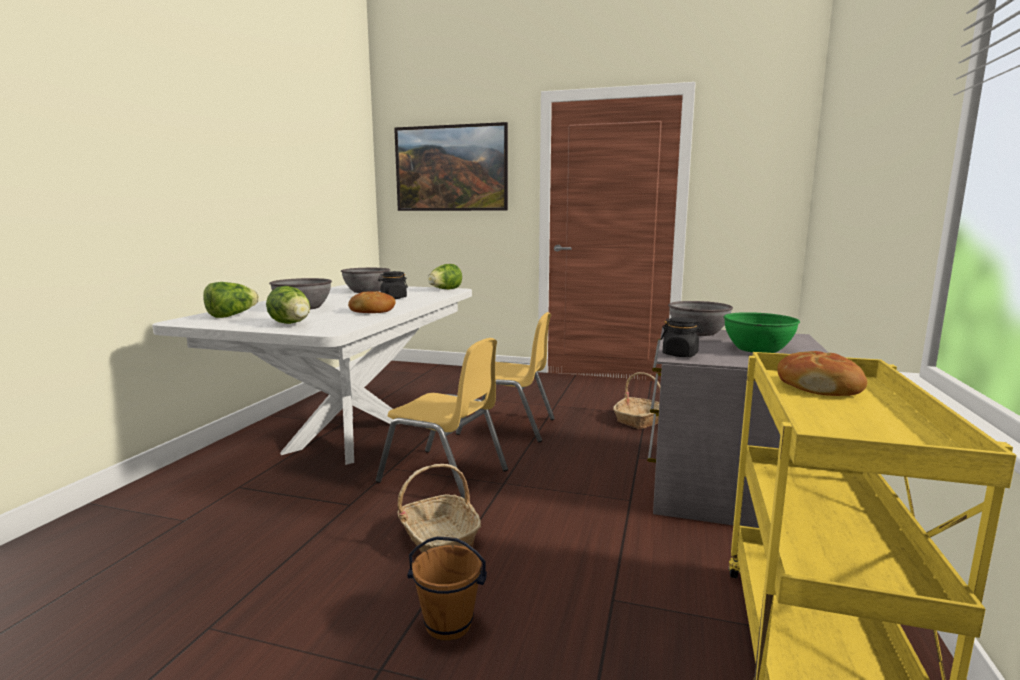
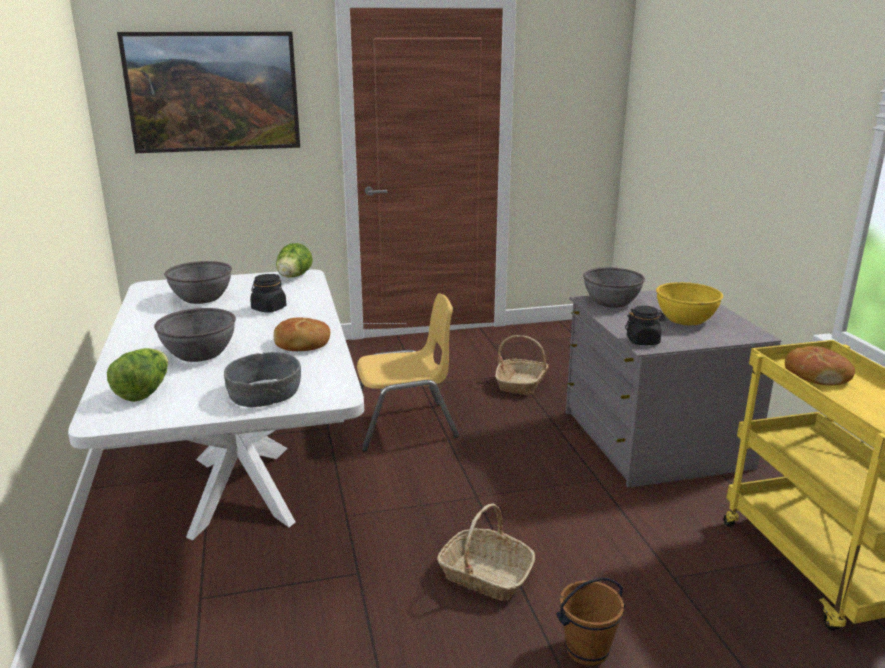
camera: 30 degrees left, 10 degrees up
lettuce [266,286,310,324] -> grey bowl [224,352,301,407]
yellow chair [376,338,508,499] -> none
green bowl [723,312,800,353] -> yellow bowl [656,282,723,325]

